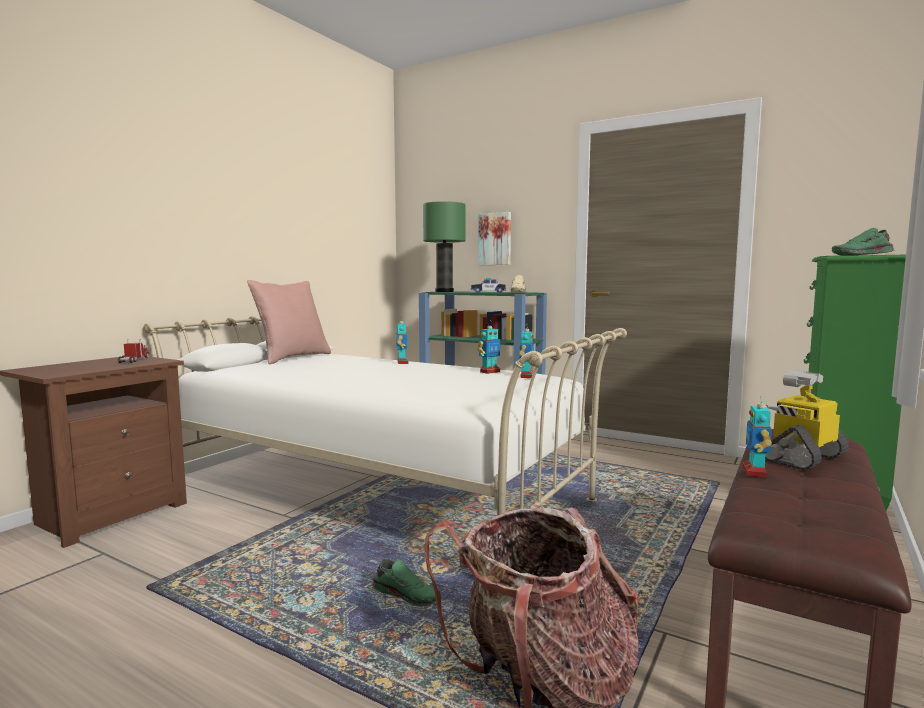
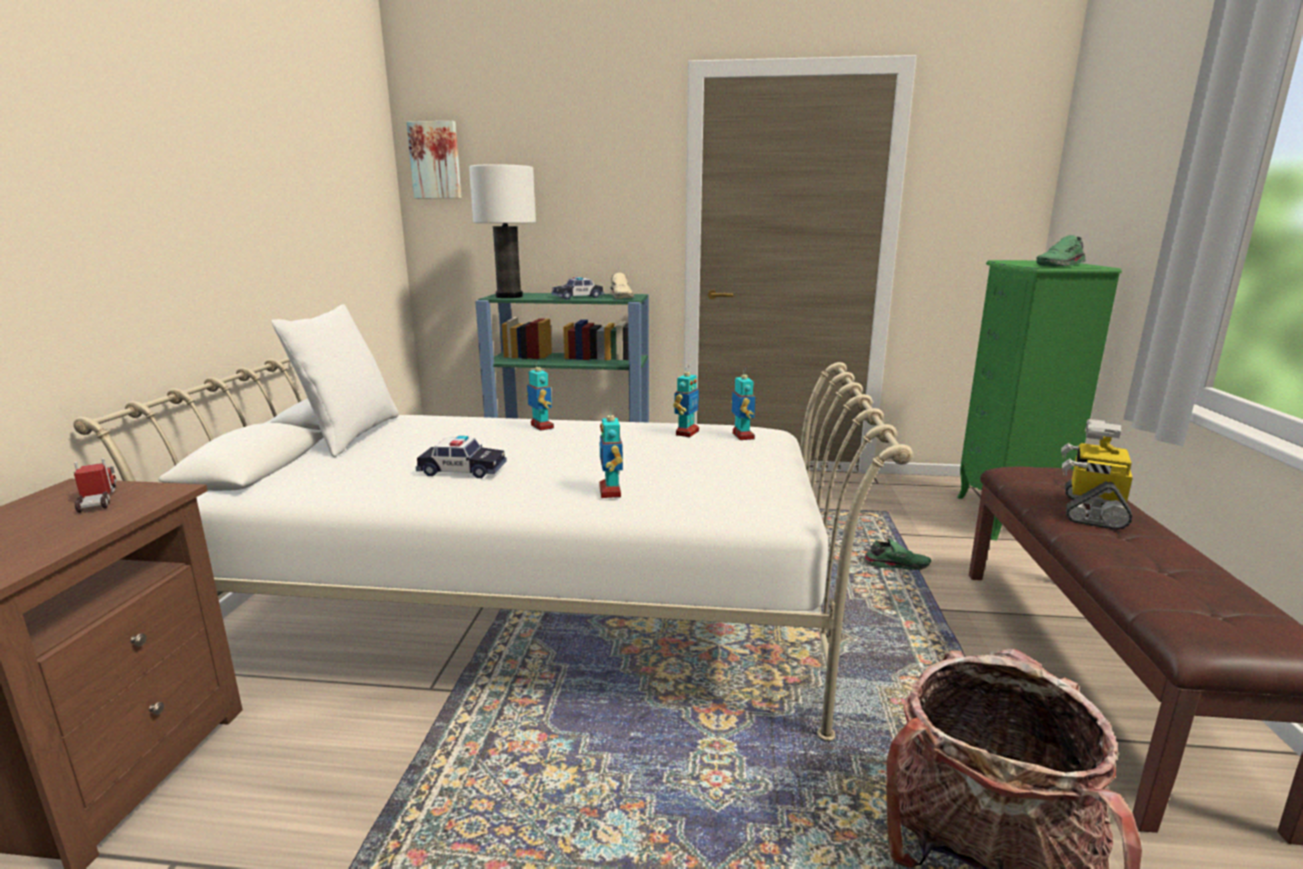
camera: 25 degrees left, 10 degrees up
pink pillow [247,280,331,364] -> white pillow [271,304,399,457]
green shoe [372,559,441,607] -> green shoe moved to [863,538,931,570]
green table lamp [423,201,466,292] -> white table lamp [469,164,536,298]
picture [478,212,511,265] -> picture moved to [407,121,462,198]
toy robot [743,397,772,478] -> toy robot moved to [599,407,623,498]
none -> toy car [416,436,507,478]

